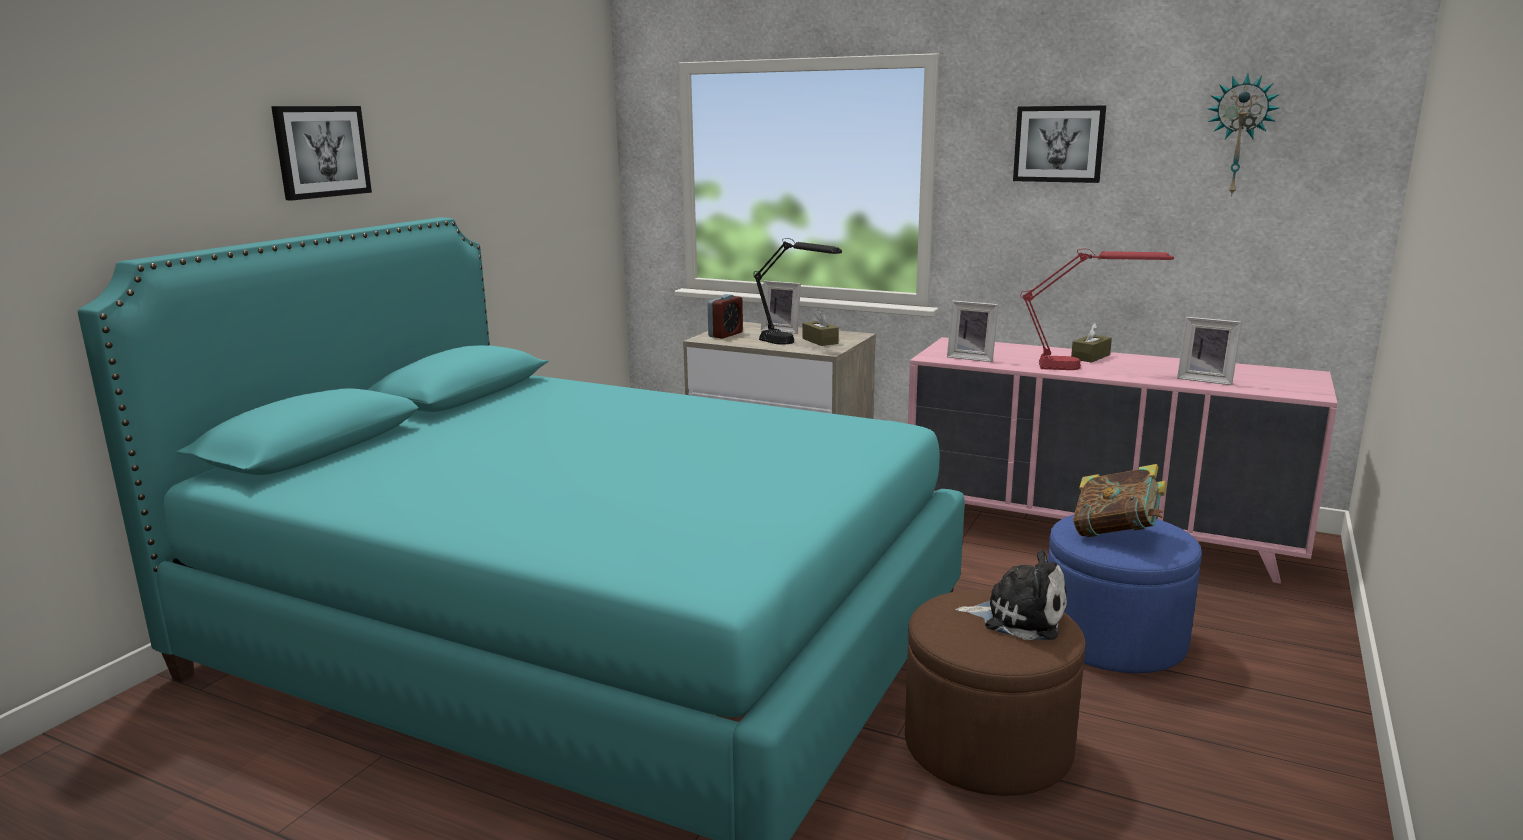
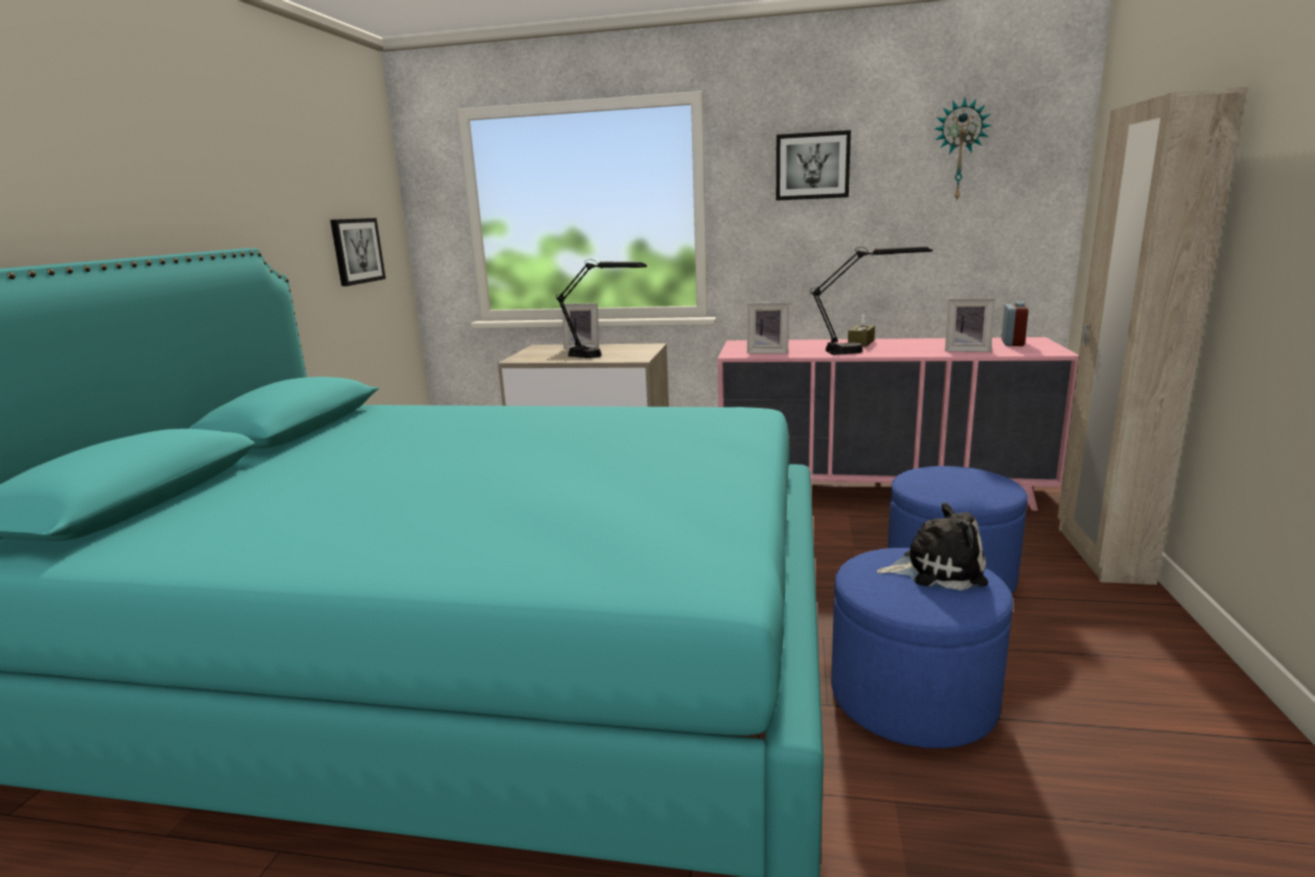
camera: 15 degrees left, 0 degrees up
picture [271,106,372,201] -> picture moved to [330,218,386,286]
alarm clock [708,294,743,339] -> alarm clock moved to [1001,302,1028,346]
brown tissue box [803,309,839,346] -> none
brown ottoman [905,589,1086,796] -> blue ottoman [831,548,1013,748]
red table lamp [1021,249,1174,370] -> black table lamp [810,246,933,355]
book [1073,464,1167,537] -> none
none -> beige wardrobe [1058,87,1247,585]

